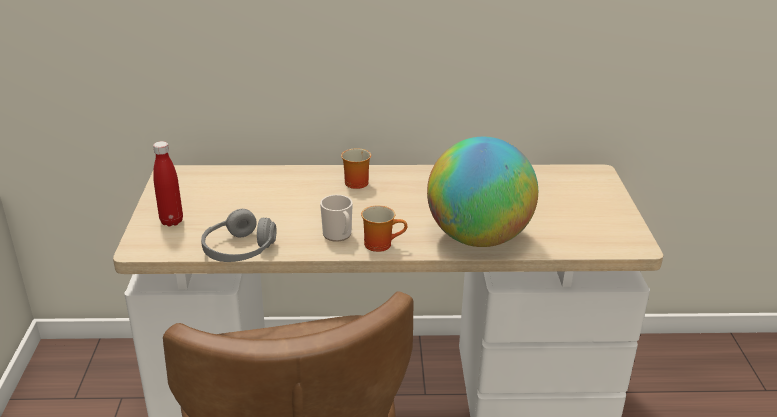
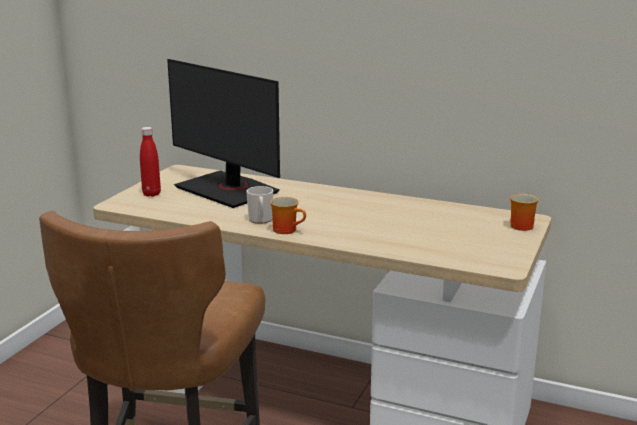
camera: 25 degrees right, 10 degrees down
grey headphones [201,209,276,262] -> none
mug [341,148,371,189] -> mug moved to [510,194,539,231]
globe [427,137,538,247] -> none
none -> monitor [167,59,280,208]

